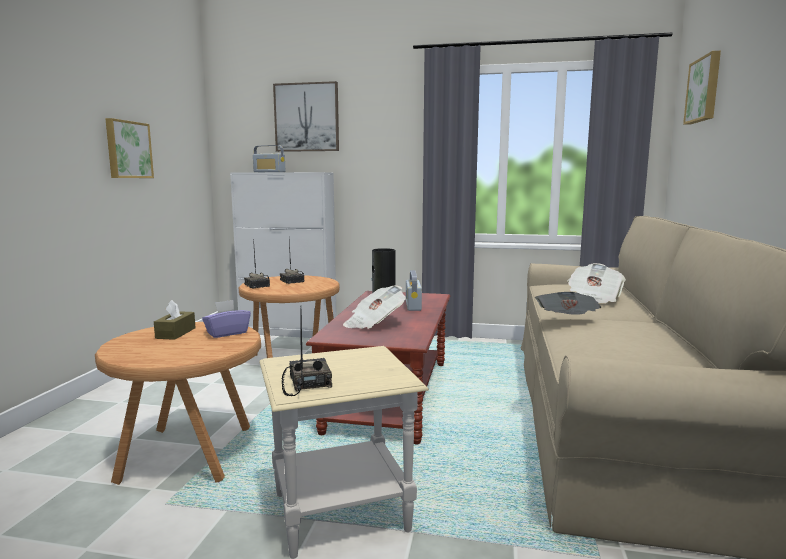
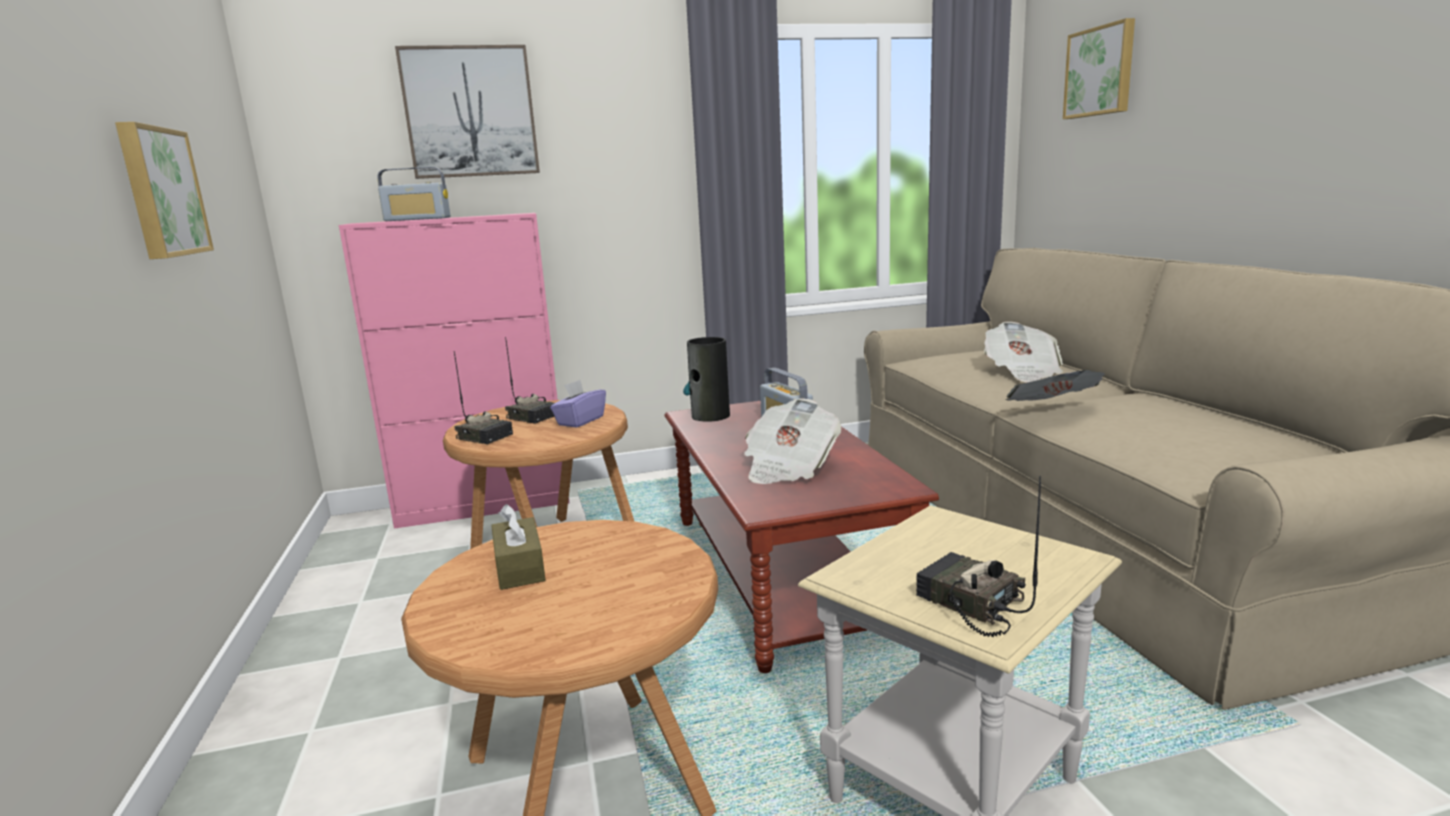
camera: 25 degrees left, 5 degrees up
purple tissue box [202,300,251,338] -> purple tissue box moved to [550,380,606,428]
white cabinet [230,172,337,338] -> pink cabinet [338,213,569,529]

